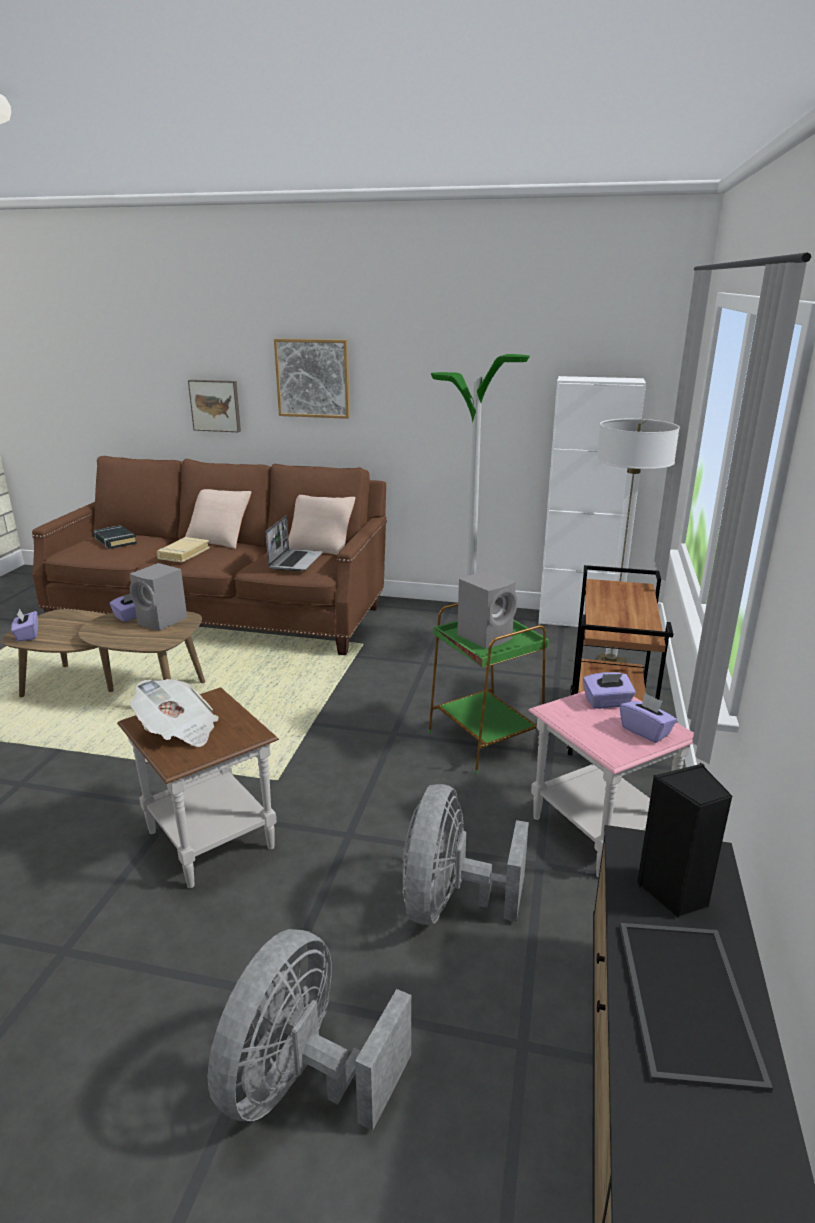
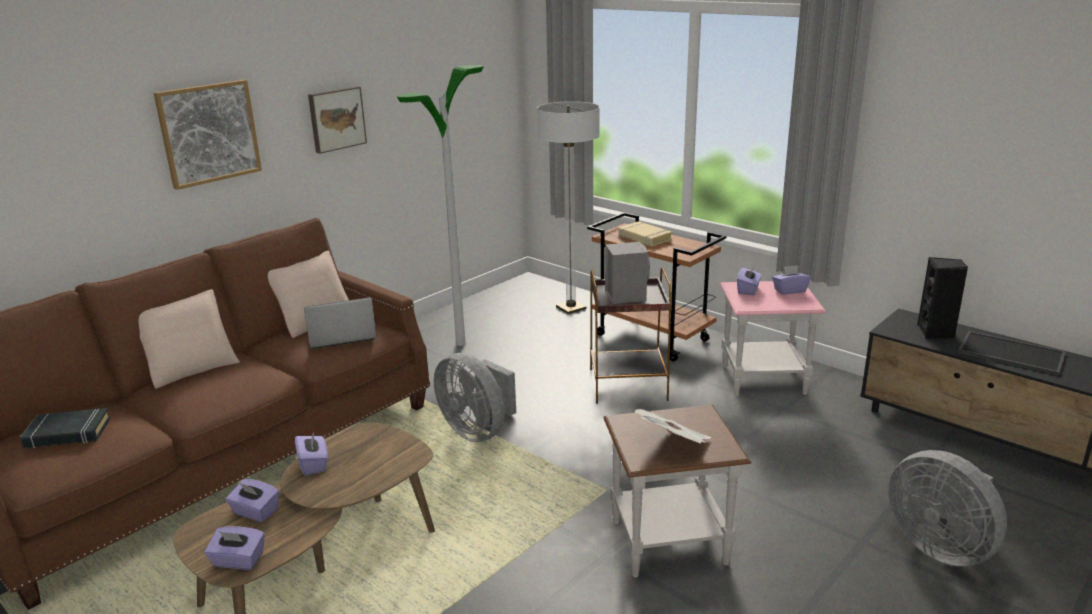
camera: 60 degrees left, 0 degrees up
grey speaker [130,563,187,630] -> none
beige book [157,537,210,562] -> beige book moved to [618,221,672,247]
picture [188,380,241,432] -> picture moved to [308,86,367,154]
laptop [266,516,323,571] -> laptop turned 60 degrees counterclockwise [304,297,377,349]
grey fan [403,784,529,925] -> grey fan moved to [434,353,516,442]
green side table [428,603,549,774] -> brown side table [590,267,671,404]
white cabinet [538,376,646,627] -> none
none -> purple tissue box [225,479,279,522]

